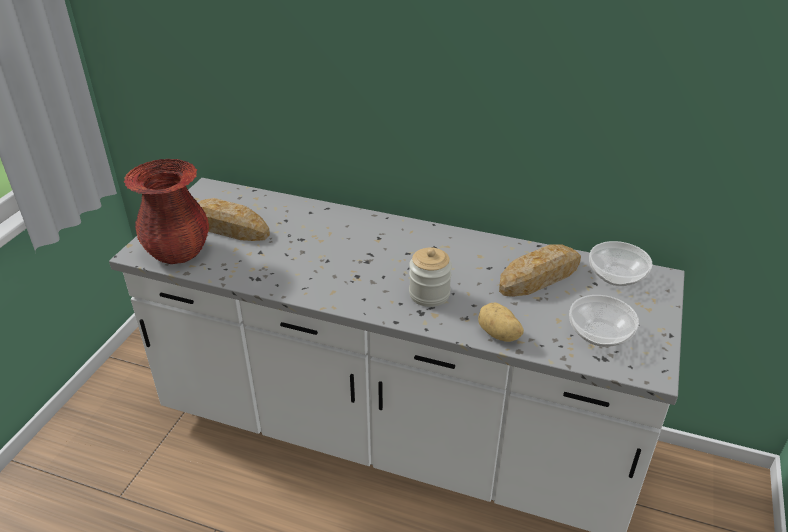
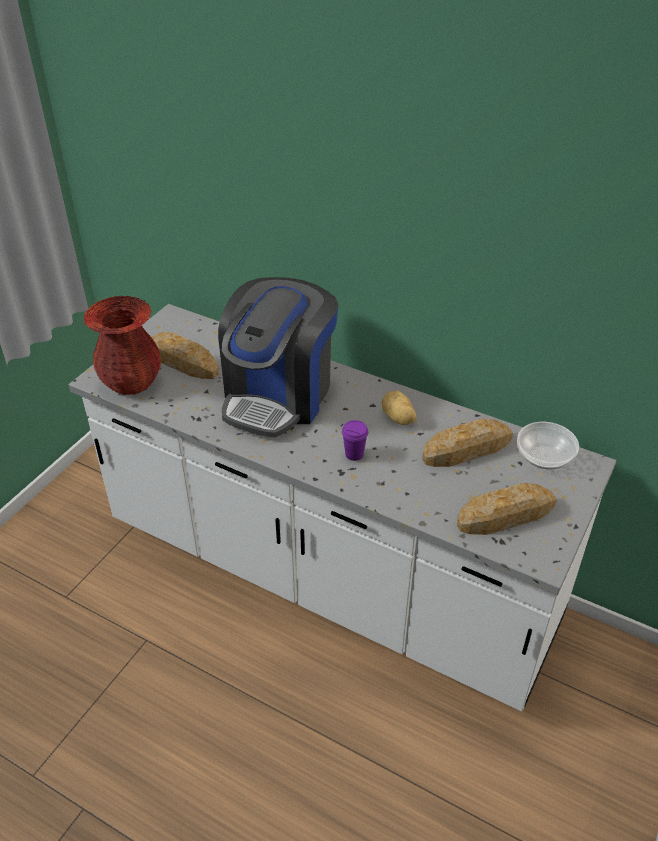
camera: 10 degrees right, 5 degrees up
jar [409,247,452,307] -> purple cup [342,420,368,461]
potato [478,302,524,342] -> potato moved to [382,391,416,425]
bowl [569,295,639,347] -> bread [457,483,557,535]
none -> coffee machine [218,277,338,437]

